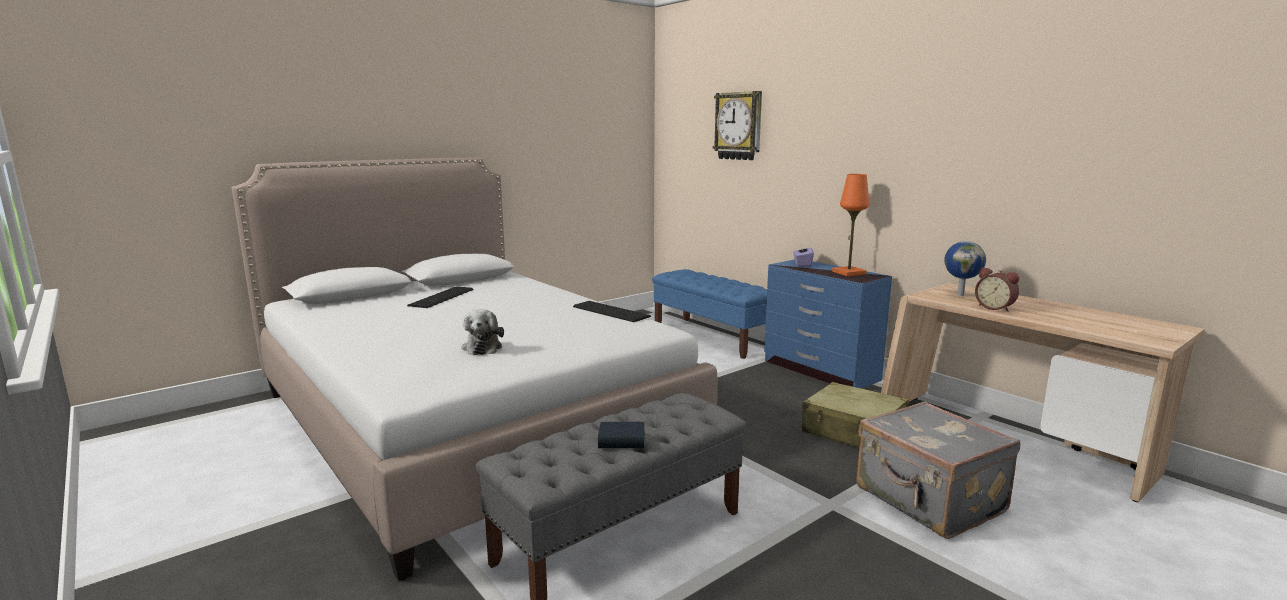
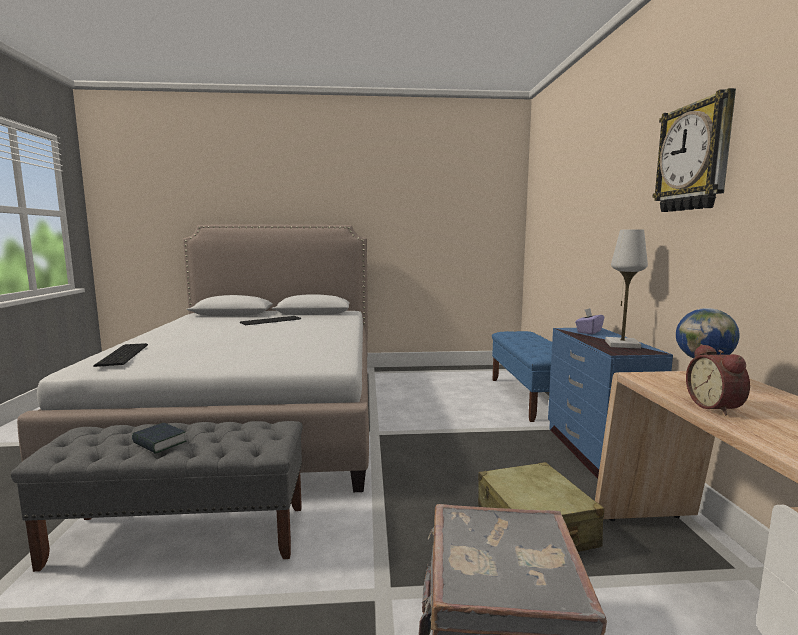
camera: 35 degrees right, 5 degrees down
plush toy [461,309,504,355] -> none
keyboard [573,301,651,322] -> keyboard moved to [93,343,148,367]
wall clock [713,91,762,160] -> wall clock moved to [652,88,736,212]
orange table lamp [832,174,869,276] -> white table lamp [605,229,648,349]

